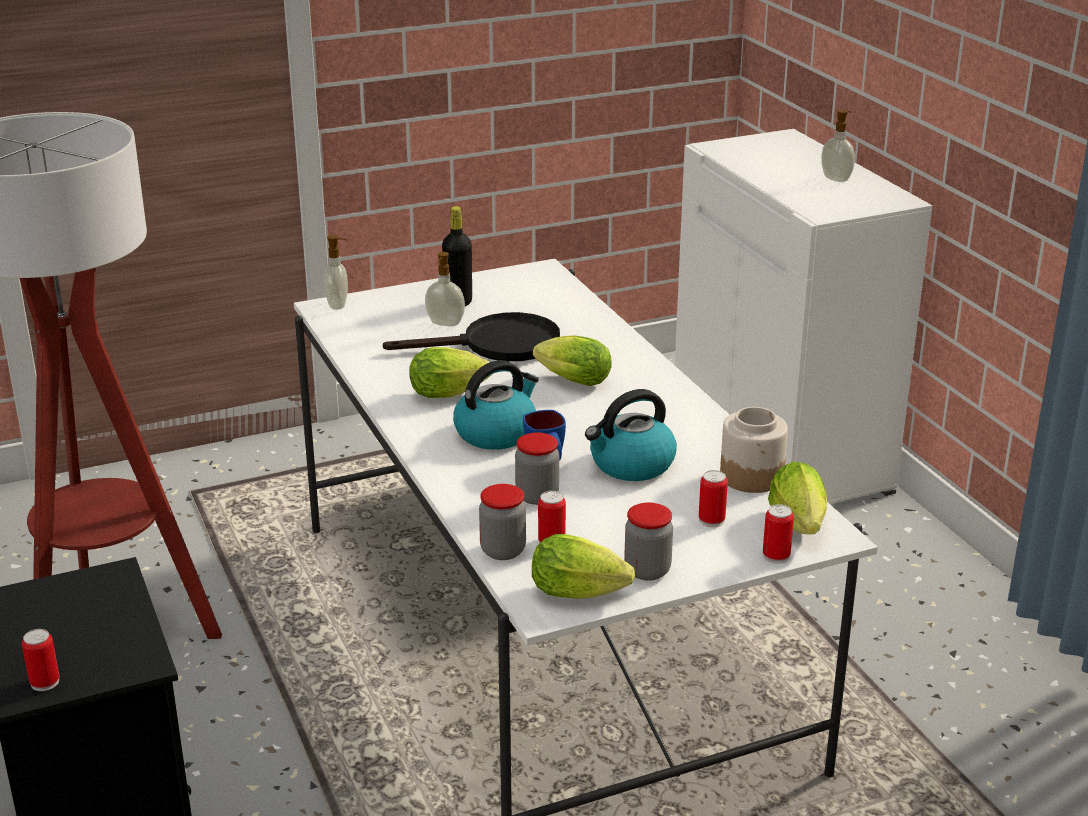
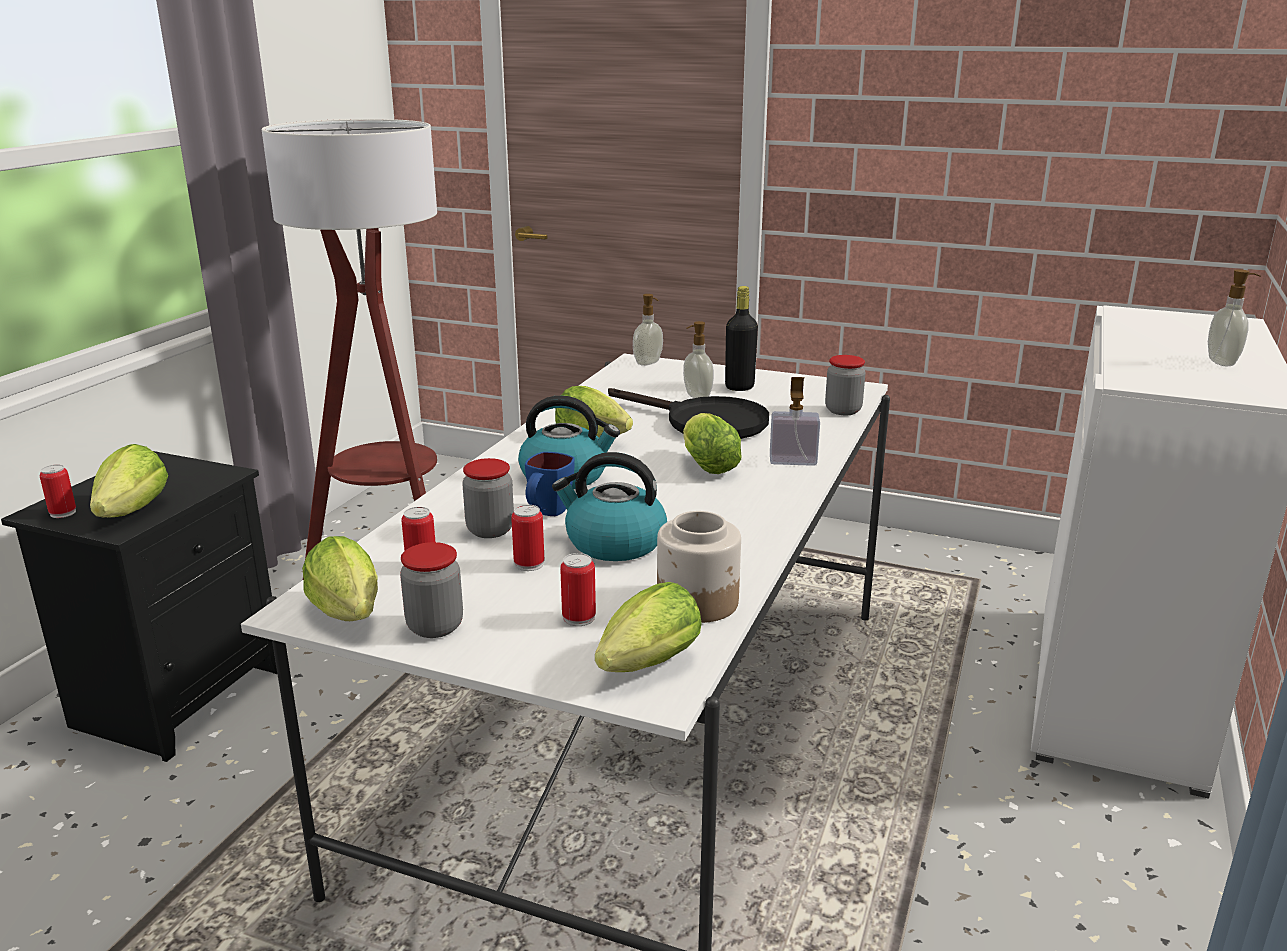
camera: 45 degrees right, 5 degrees down
jar [479,484,526,560] -> jar moved to [825,355,865,415]
can [763,504,794,564] -> can moved to [511,505,544,571]
none -> lettuce [90,444,168,517]
none -> soap dispenser [770,377,820,466]

